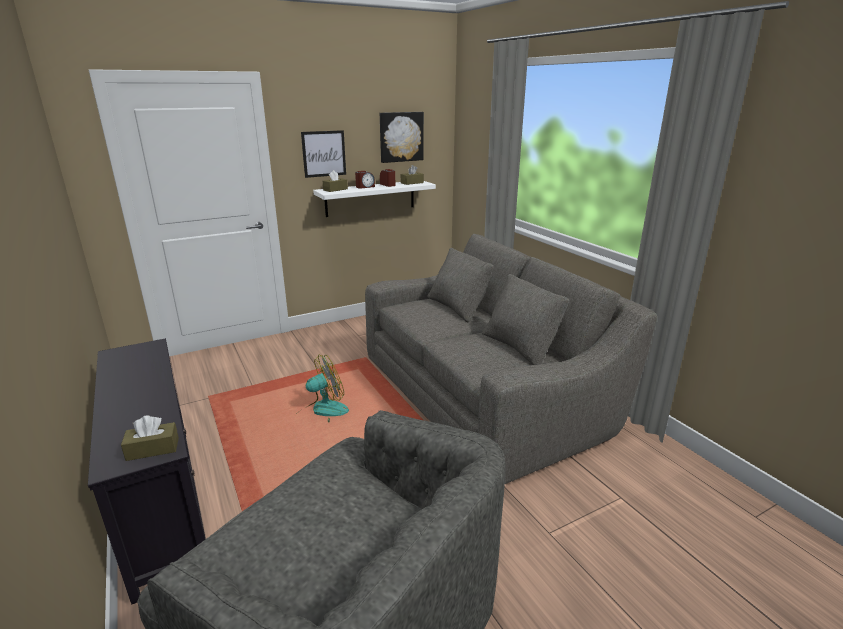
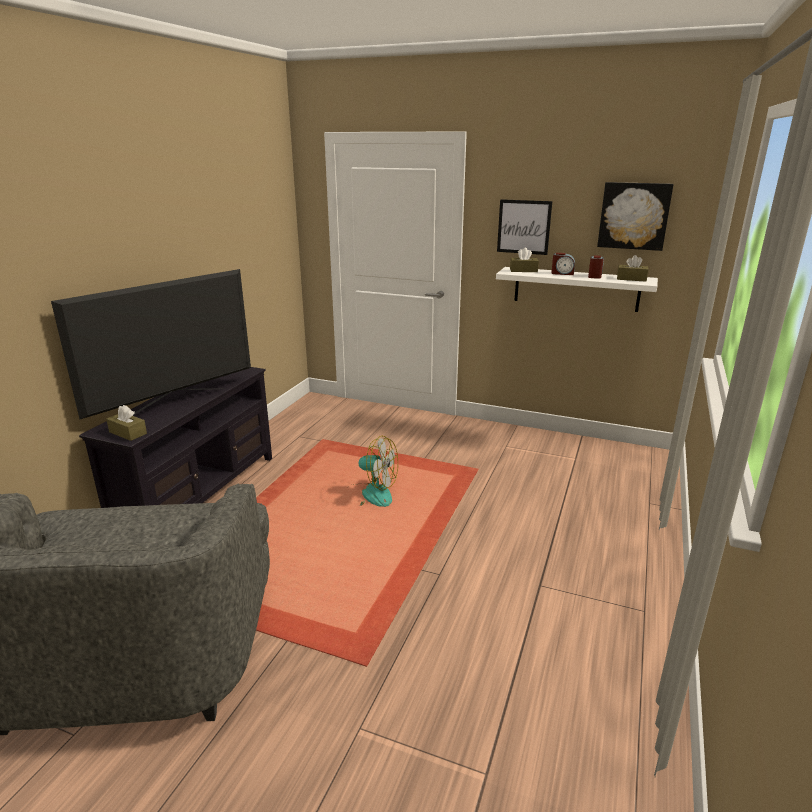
camera: 50 degrees right, 0 degrees up
grey sofa [365,234,657,484] -> none
none -> television [51,269,251,419]

